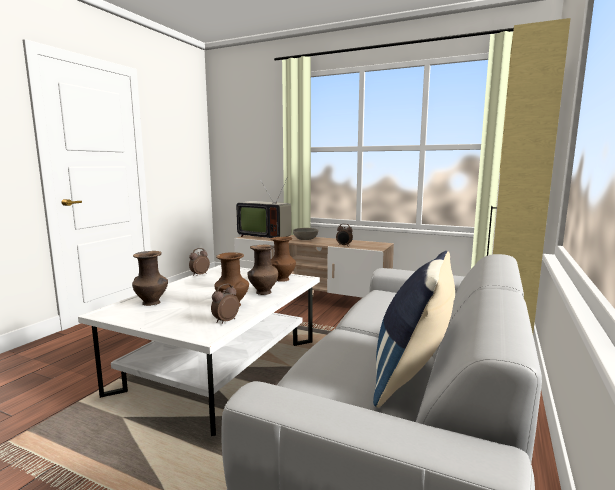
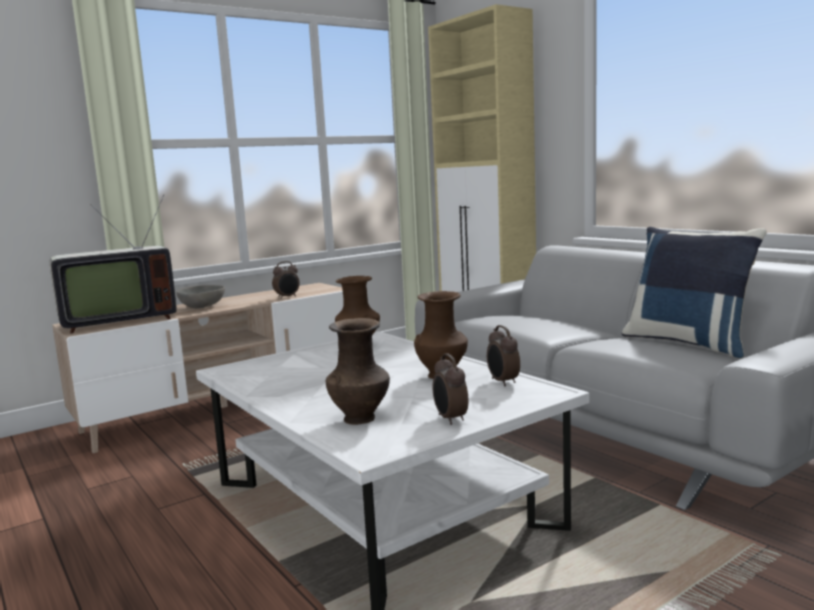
camera: 60 degrees left, 0 degrees up
alarm clock [189,248,210,276] -> alarm clock moved to [433,353,468,425]
brown vase [247,245,278,295] -> none

